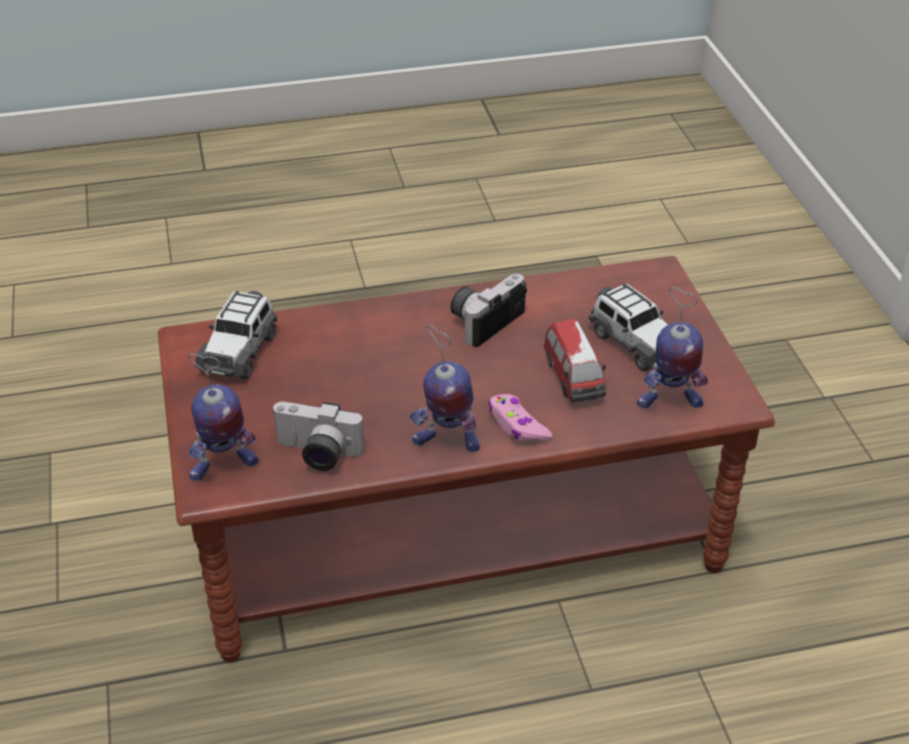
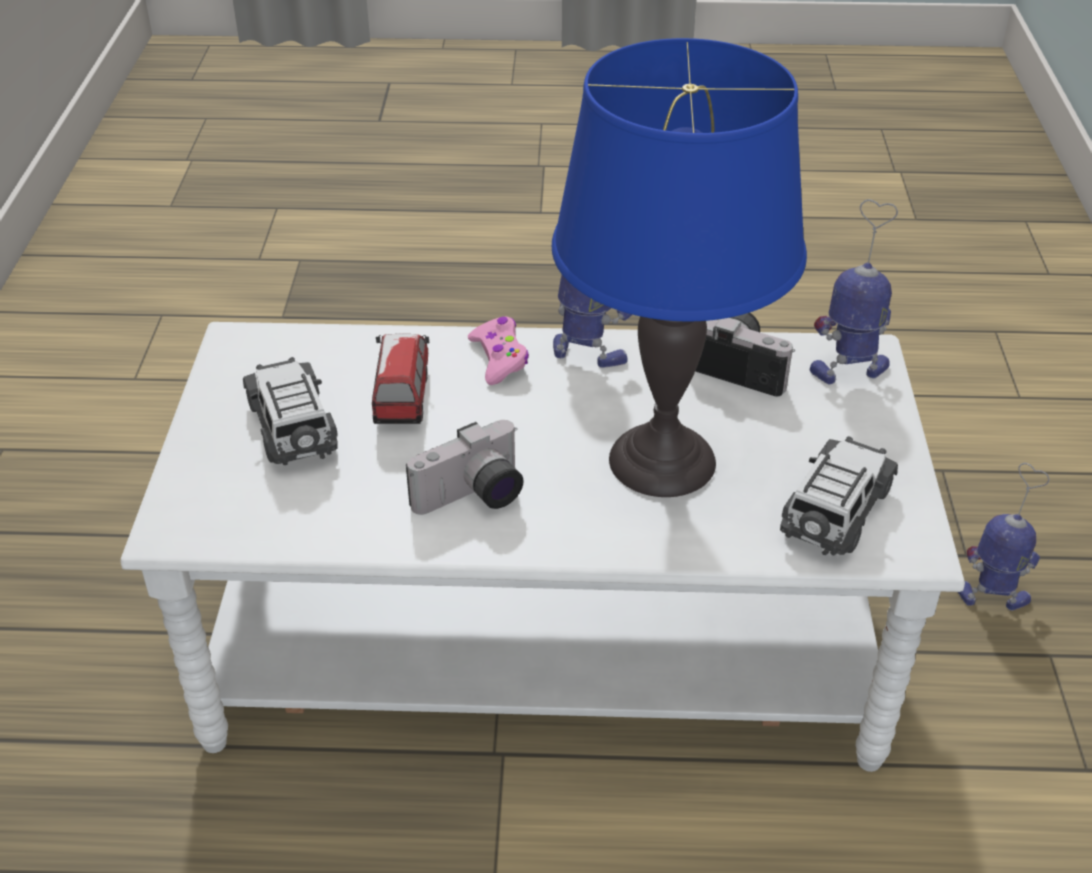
camera: 165 degrees left, 0 degrees up
brown coffee table [158,256,775,662] -> white coffee table [121,322,965,772]
toy robot [637,287,708,409] -> toy robot moved to [958,463,1050,611]
none -> blue table lamp [552,38,807,497]

